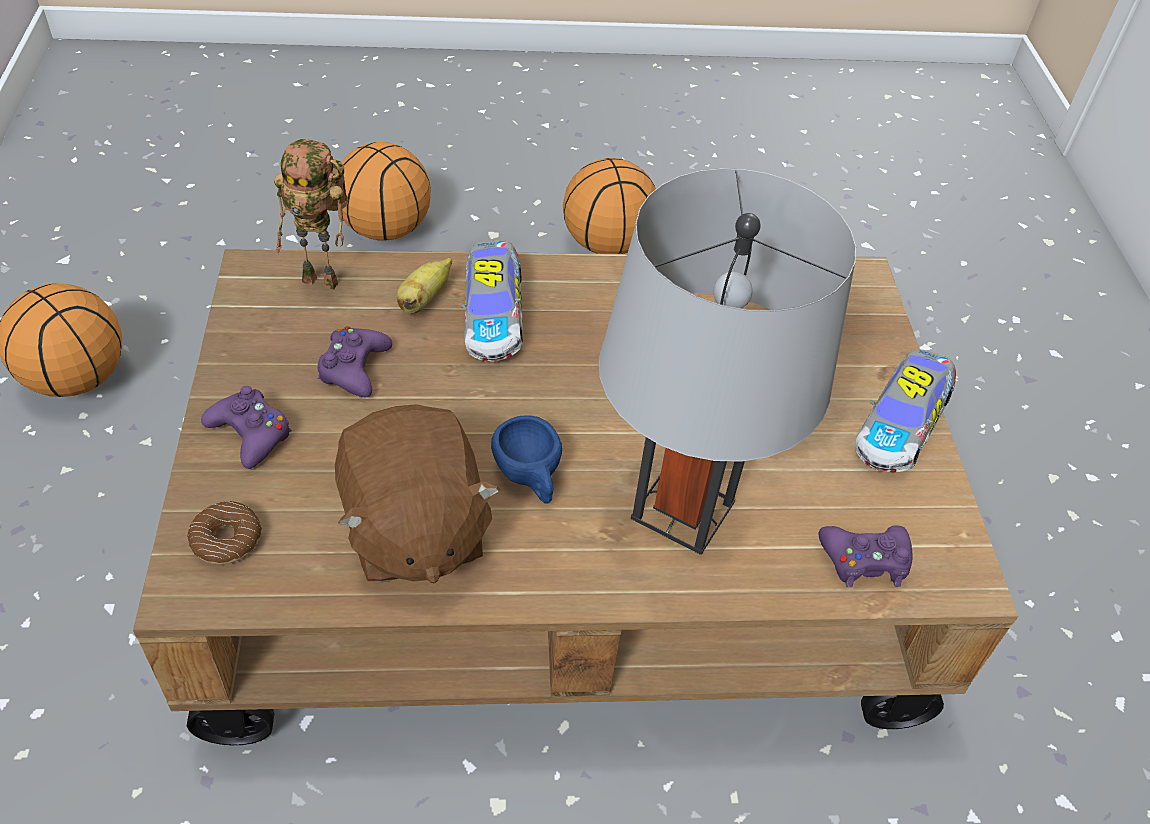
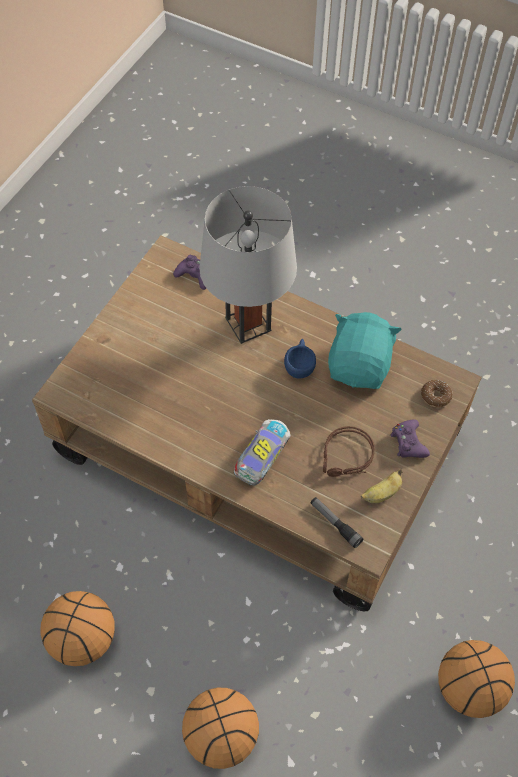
camera: 145 degrees left, 10 degrees up
toy robot [274,139,348,290] -> flashlight [311,497,364,548]
purple game controller [318,326,392,397] -> brown headphones [323,426,375,477]
brown plush toy [335,404,500,584] -> turquoise plush toy [328,312,402,389]
banana [396,257,452,314] -> banana moved to [361,469,403,503]
toy car [855,349,956,473] -> none

